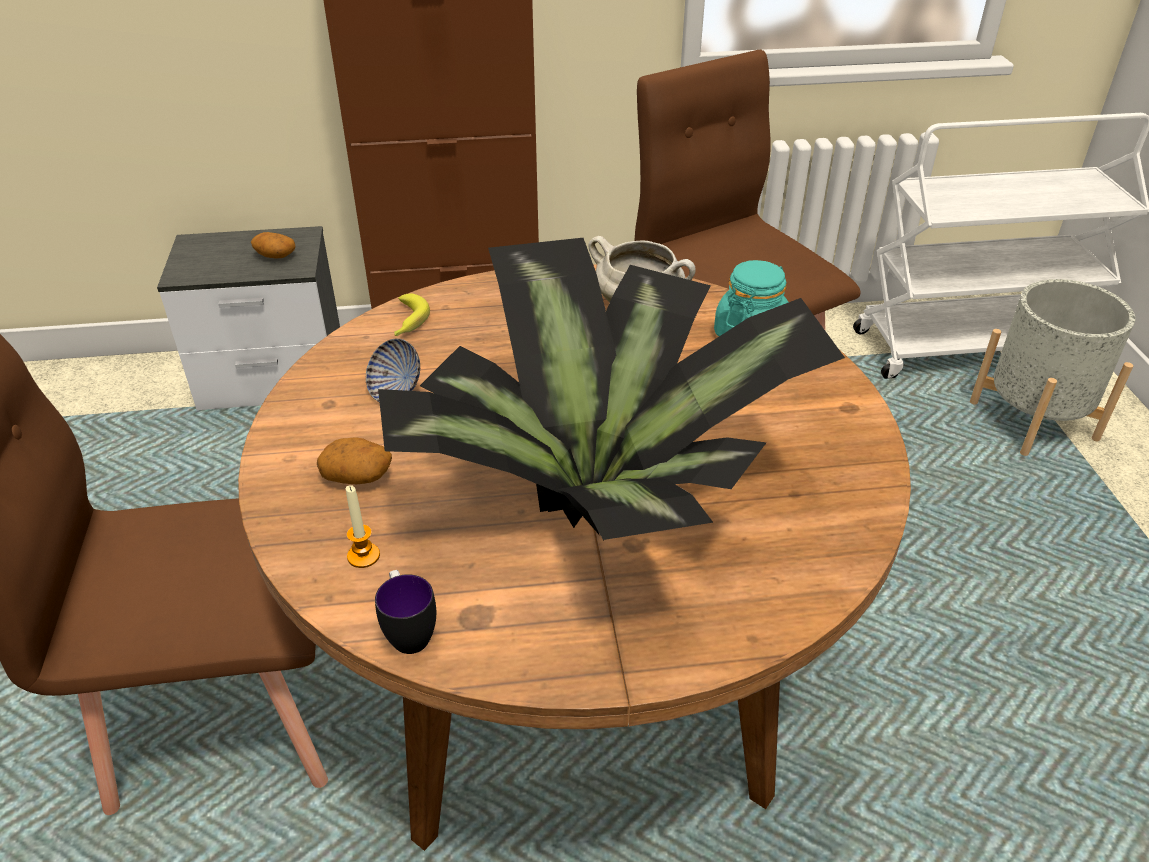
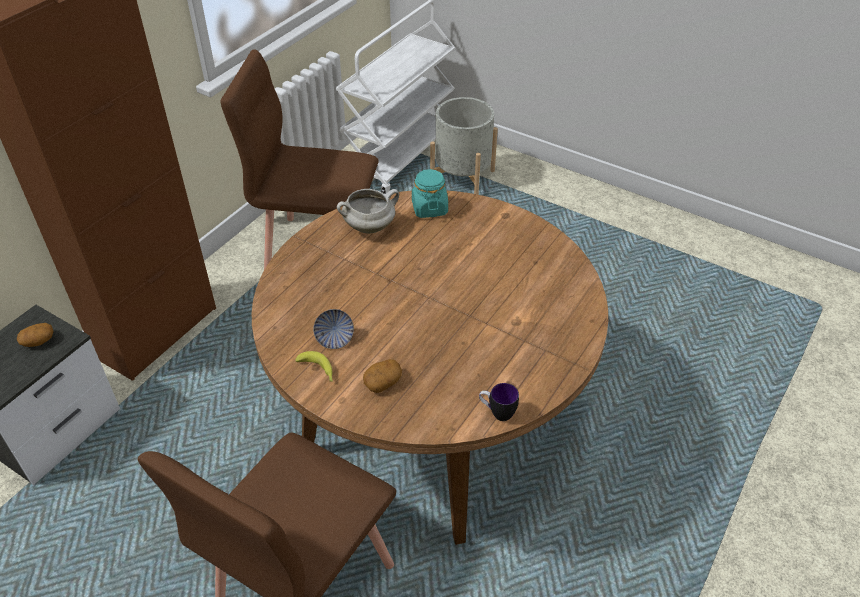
camera: 50 degrees left, 5 degrees up
candle [345,485,380,568] -> none
potted plant [378,238,845,541] -> none
banana [394,294,430,336] -> banana moved to [296,351,333,382]

